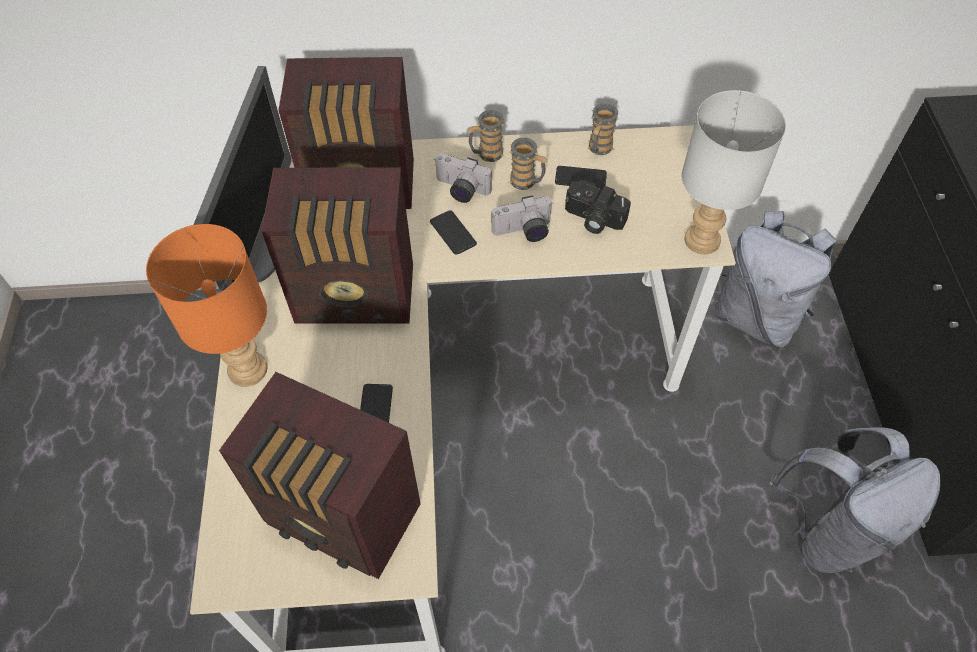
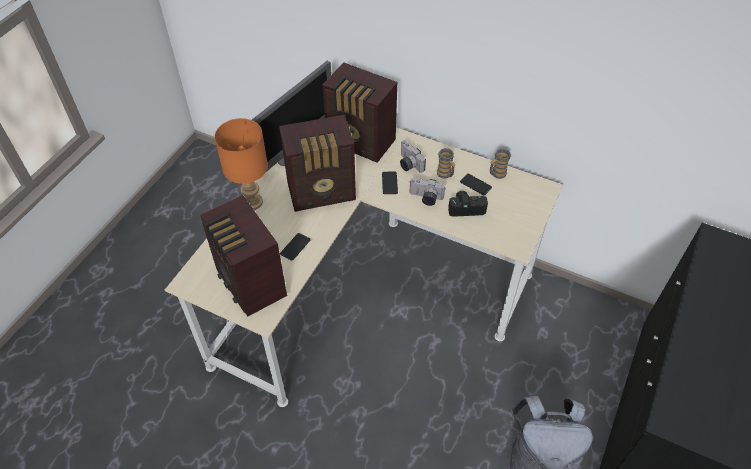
camera: 30 degrees right, 5 degrees down
radio [262,167,413,324] -> radio turned 45 degrees counterclockwise [279,115,356,212]
mug [467,110,505,162] -> none
camera [565,180,631,234] -> camera turned 120 degrees clockwise [448,191,488,217]
grey table lamp [681,90,786,254] -> none
grey backpack [715,210,838,347] -> none

